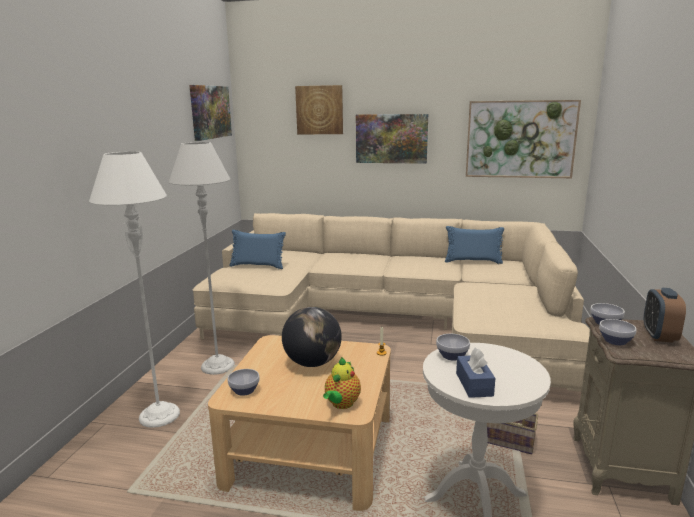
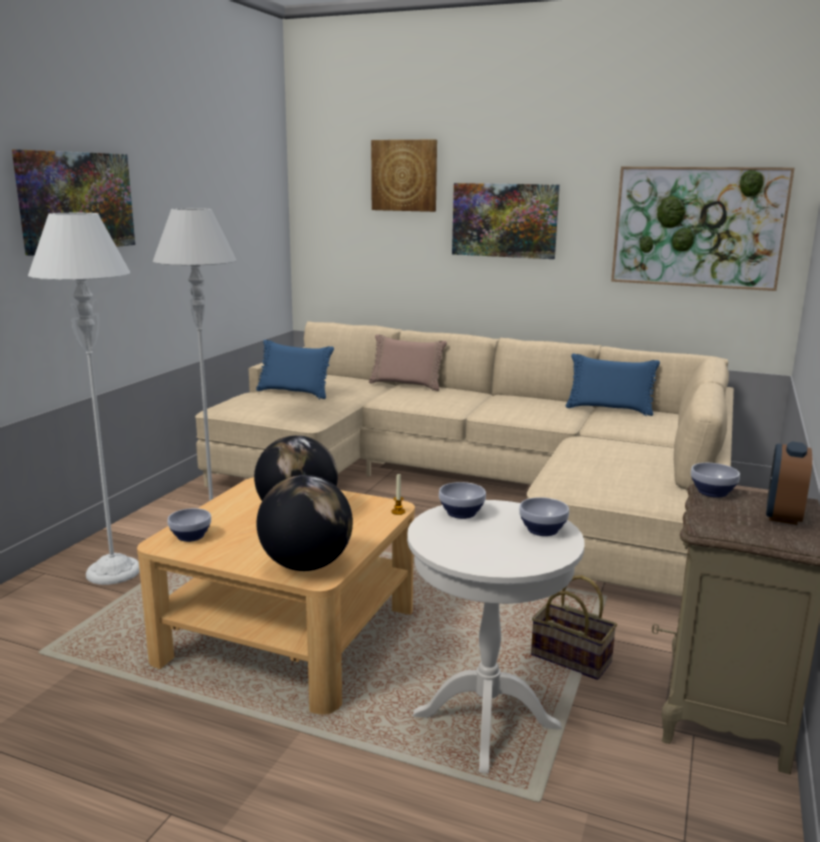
camera: 10 degrees right, 0 degrees up
picture [189,85,232,141] -> picture moved to [12,150,135,256]
teapot [323,357,361,409] -> globe [257,475,353,571]
blue tissue box [456,348,495,398] -> none
bowl [599,319,637,345] -> bowl moved to [519,497,569,536]
none -> beige pillow [369,334,447,391]

